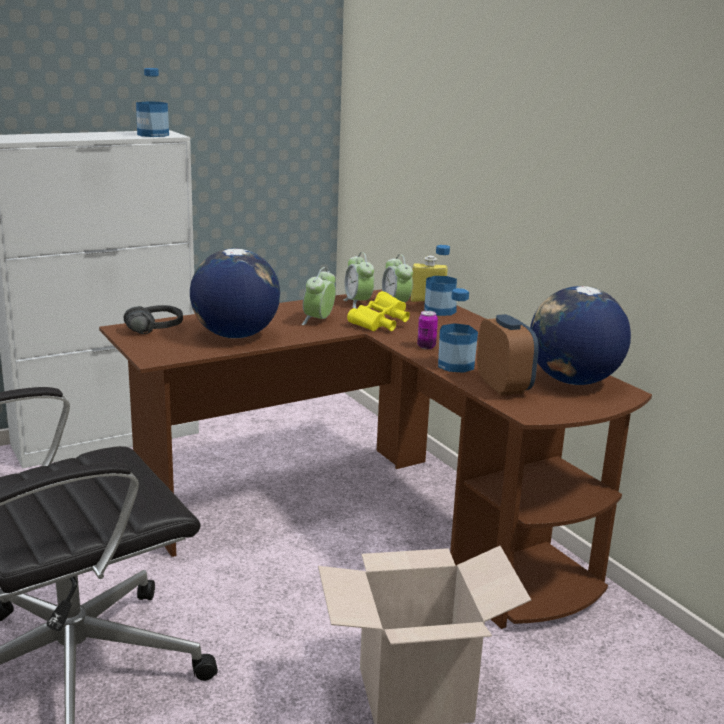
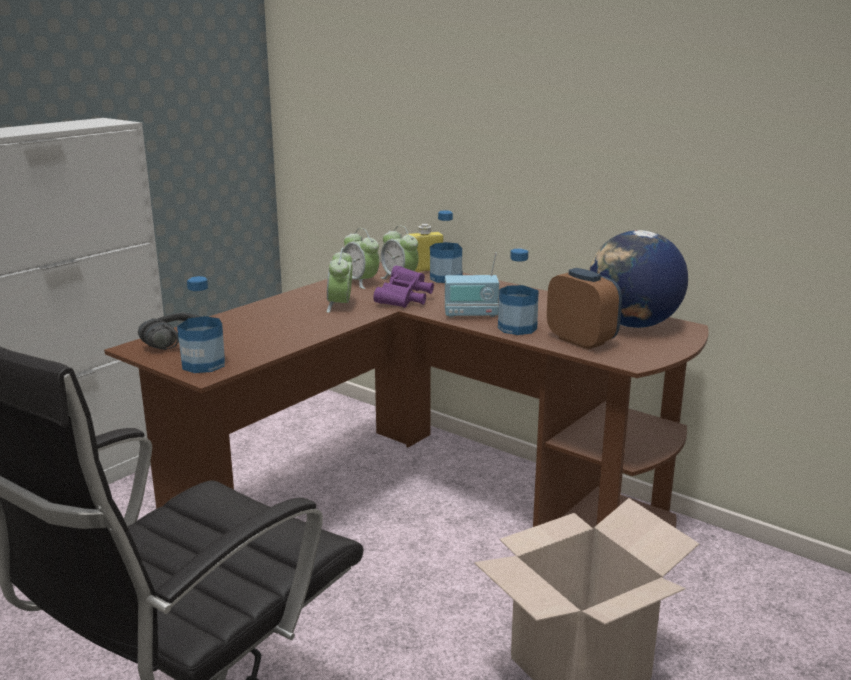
camera: 20 degrees left, 0 degrees up
bottle [136,68,169,137] -> bottle moved to [177,276,225,373]
globe [190,248,280,338] -> none
yellow binoculars [347,291,410,331] -> purple binoculars [373,266,434,308]
can [417,311,438,349] -> radio [445,253,499,317]

